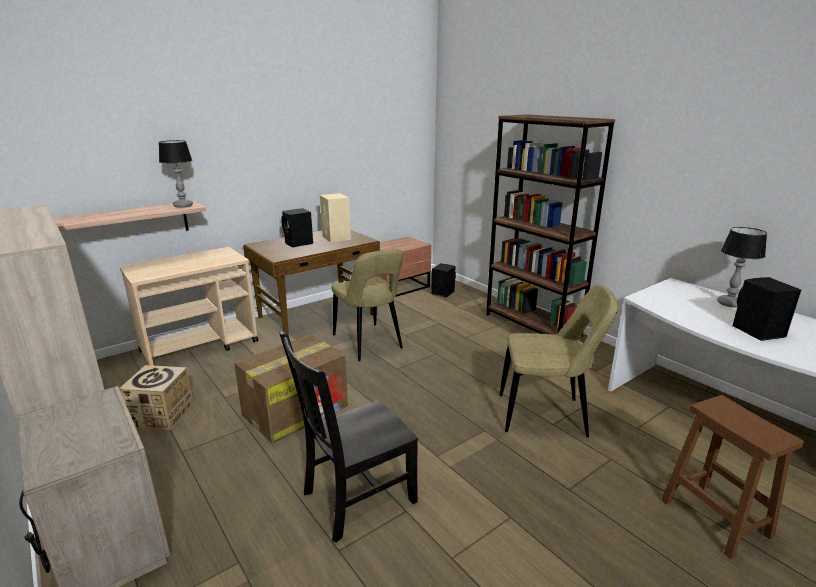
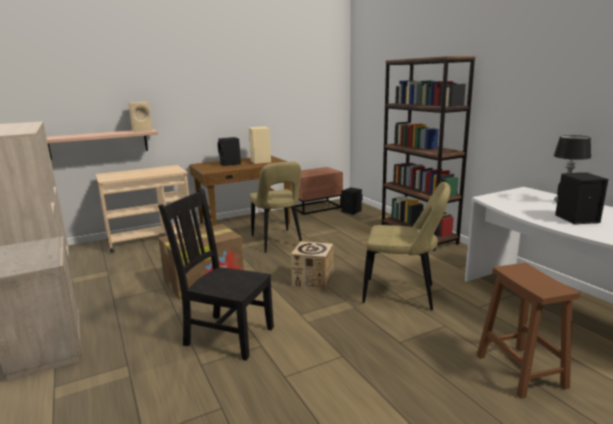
camera: 10 degrees right, 5 degrees down
cardboard box [119,365,193,430] -> cardboard box moved to [291,241,333,289]
table lamp [159,140,193,208] -> beige speaker [128,102,152,132]
black chair [279,332,418,543] -> black chair turned 45 degrees clockwise [158,188,274,361]

